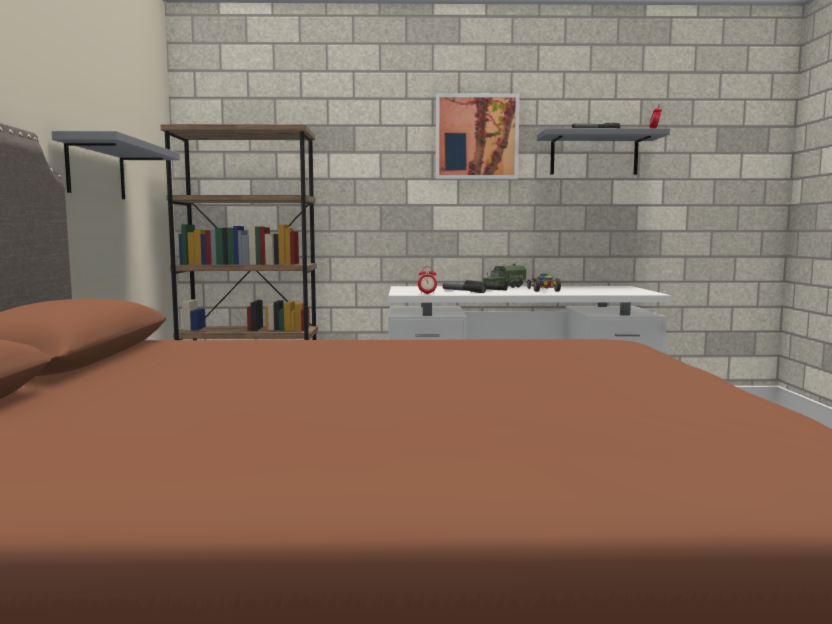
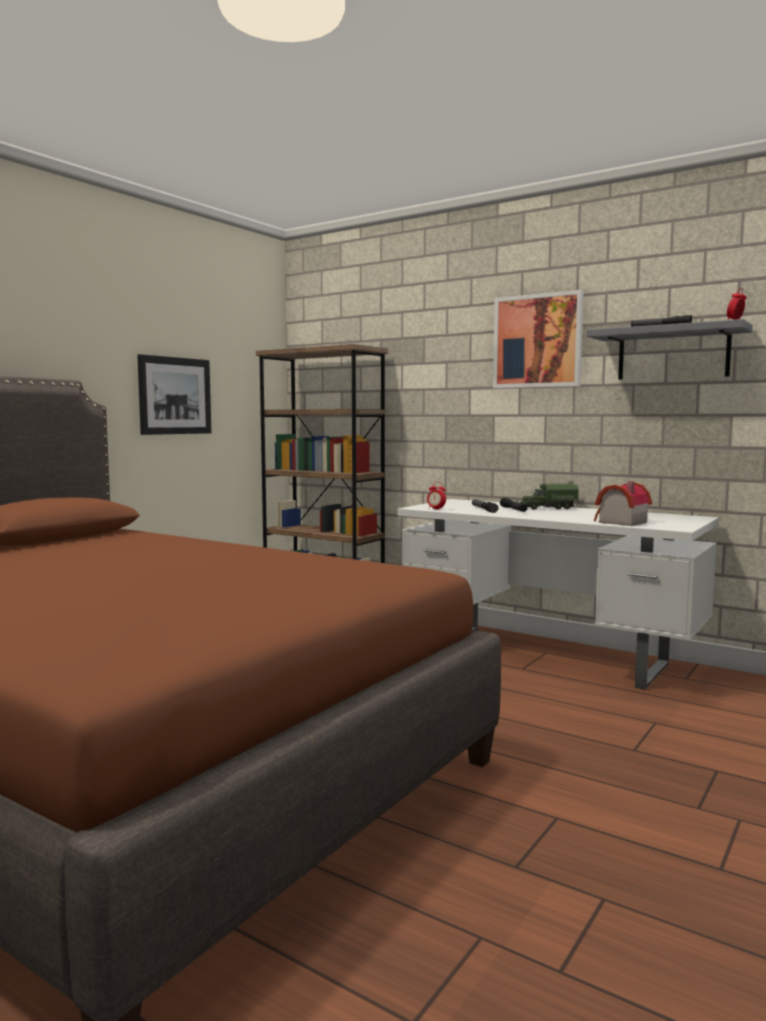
camera: 35 degrees right, 0 degrees up
grey shelf [52,131,180,199] -> picture [137,354,211,435]
toy car [527,274,561,292] -> none
none -> toy house [594,481,652,526]

